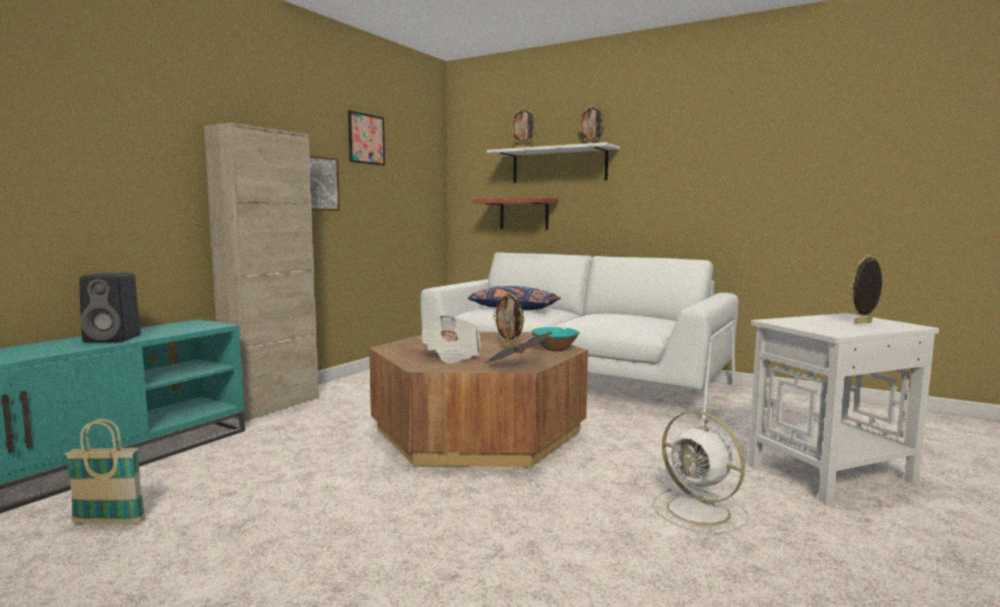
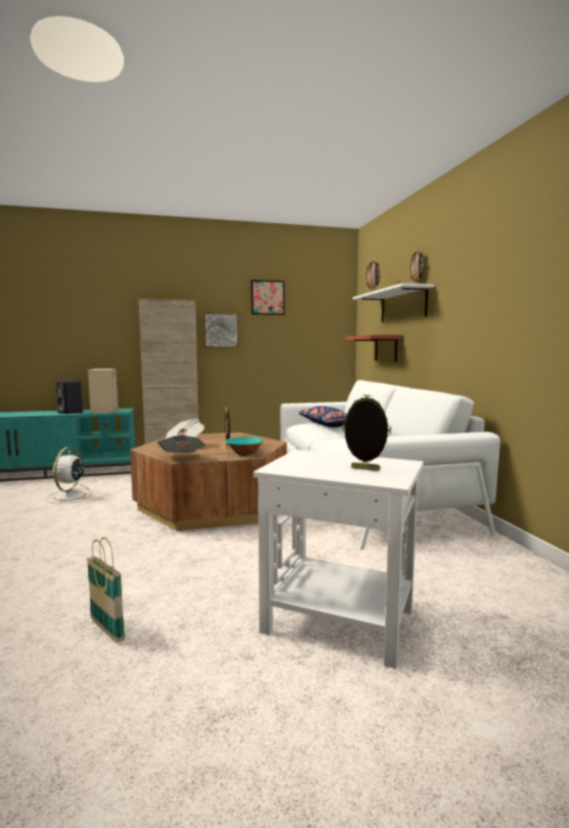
camera: 45 degrees right, 0 degrees up
basket [65,419,145,525] -> basket moved to [87,537,125,643]
white fan [652,411,750,534] -> white fan moved to [45,447,92,503]
none -> beige speaker [88,369,118,413]

